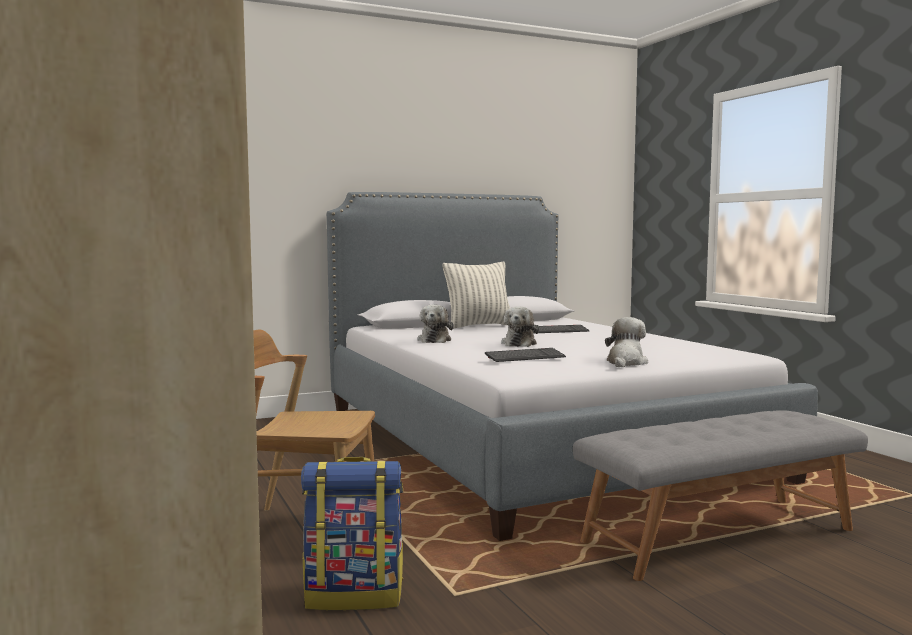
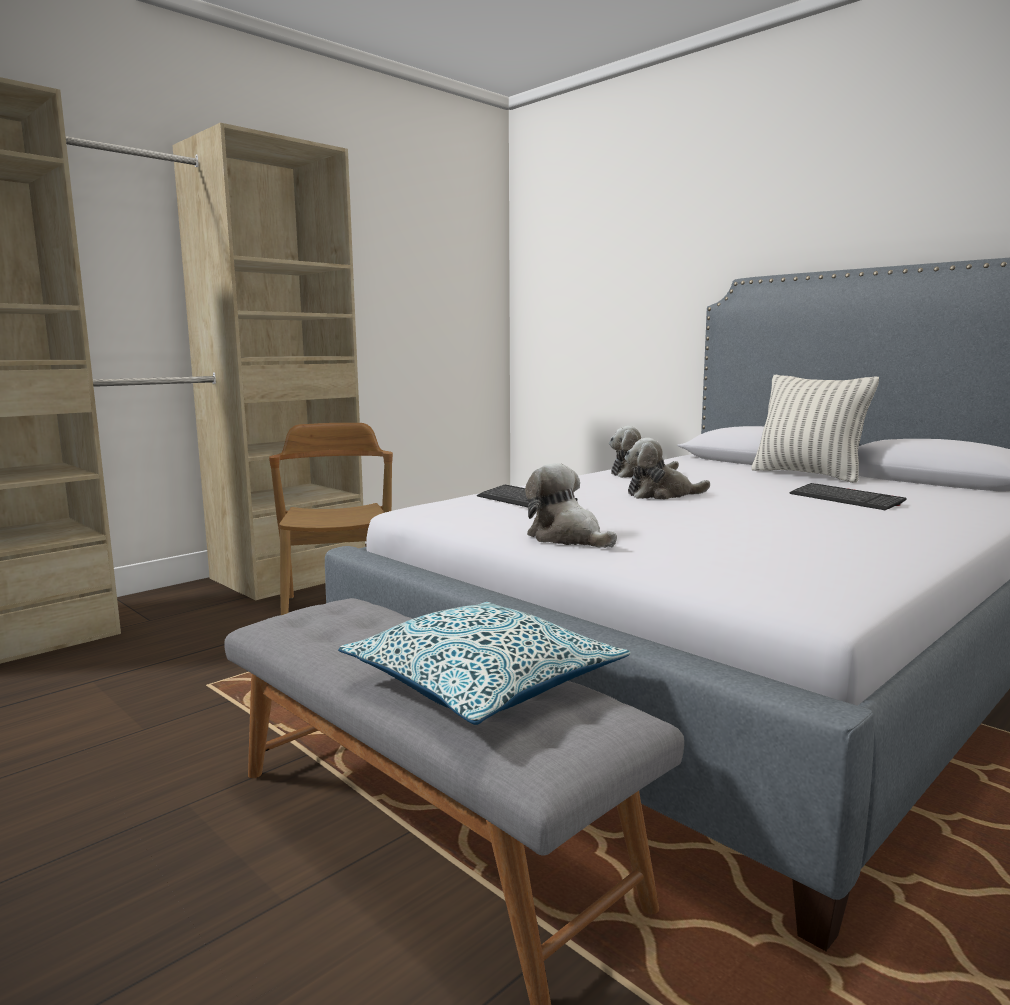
camera: 70 degrees right, 5 degrees up
backpack [301,457,403,610] -> none
plush toy [605,317,648,367] -> plush toy turned 135 degrees counterclockwise [525,463,617,548]
none -> pillow [338,602,631,725]

